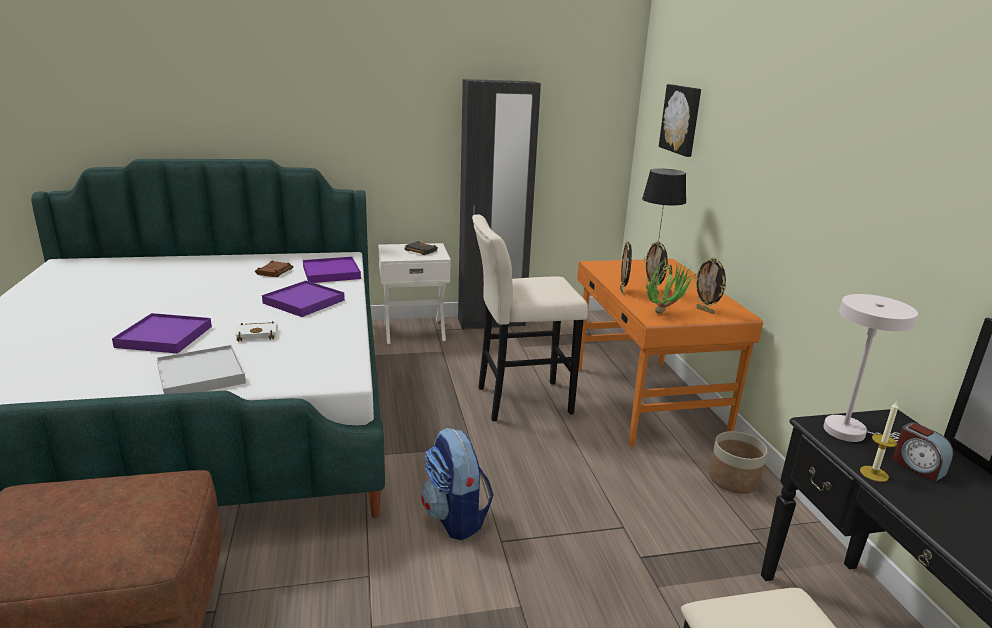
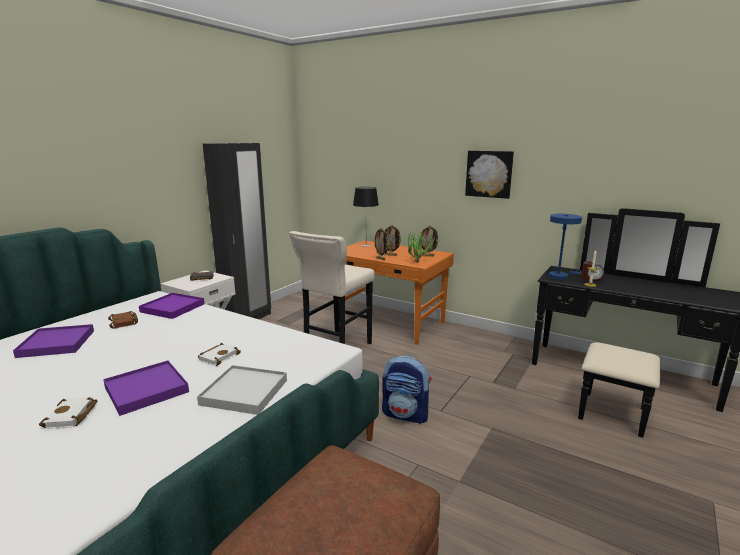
camera: 45 degrees left, 5 degrees down
purple tray [262,281,345,317] -> purple tray moved to [13,324,94,358]
picture [659,84,701,157] -> picture moved to [465,151,514,199]
planter [709,431,768,494] -> none
white table lamp [823,294,918,442] -> blue table lamp [549,214,582,280]
none -> white book [39,397,98,429]

